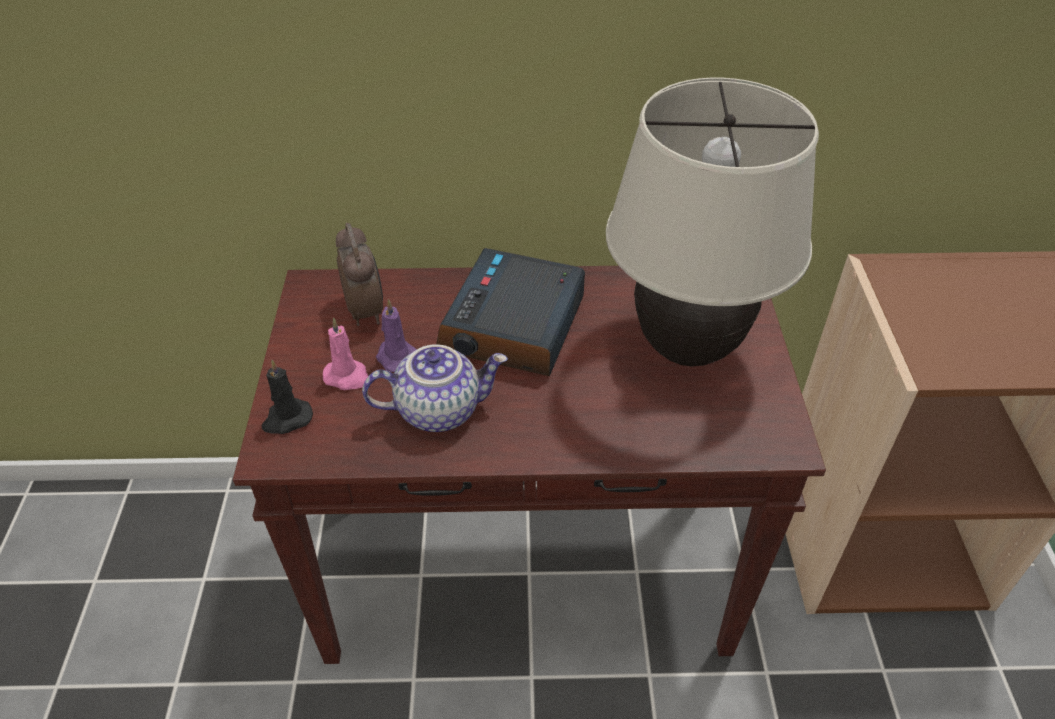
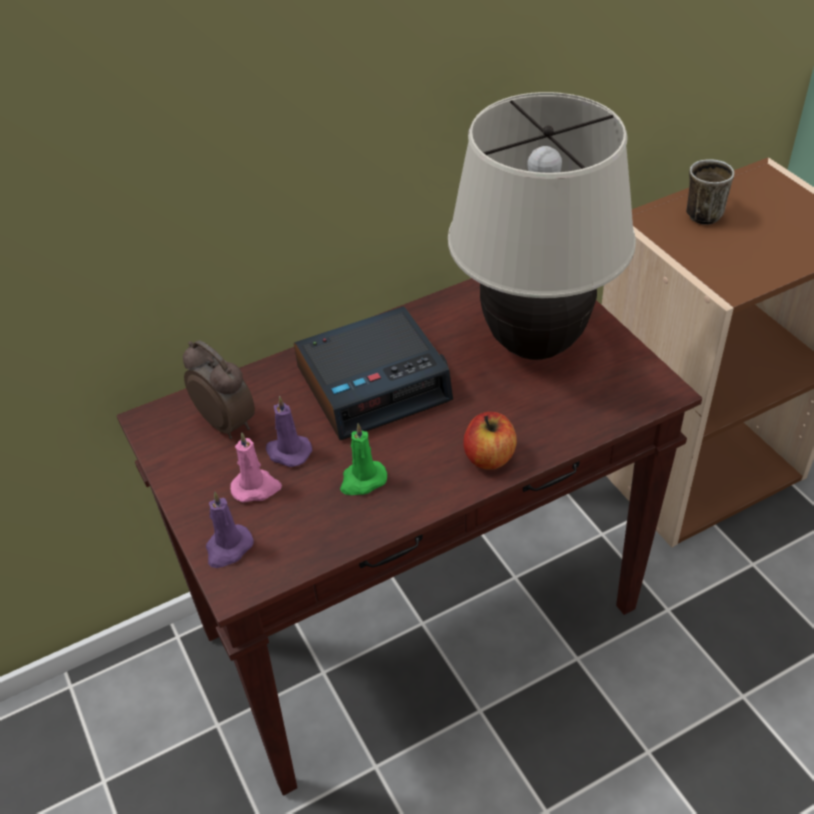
camera: 25 degrees left, 0 degrees up
black candle [262,360,313,434] -> purple candle [206,491,254,568]
teapot [362,344,508,432] -> green candle [340,423,387,495]
alarm clock [436,248,585,376] -> alarm clock turned 105 degrees counterclockwise [294,306,453,440]
none -> apple [463,412,517,470]
none -> mug [686,159,735,225]

